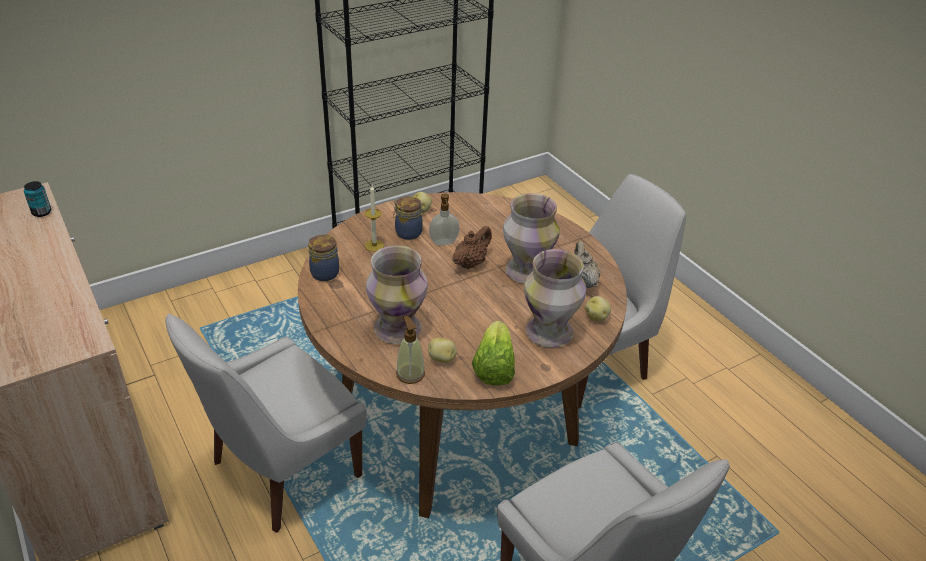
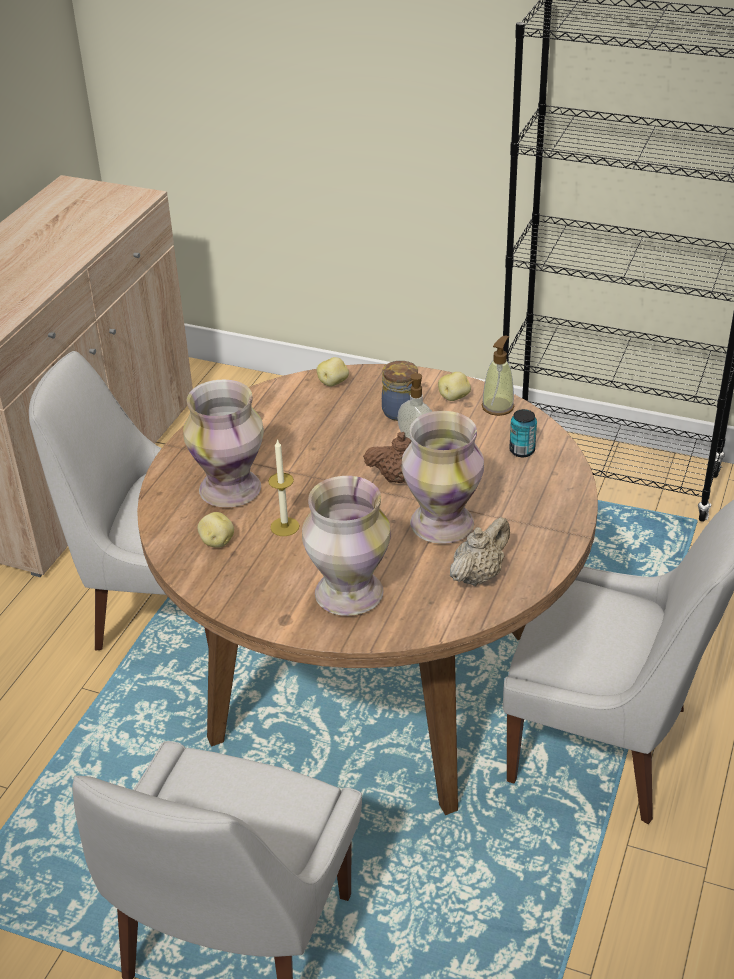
camera: 55 degrees right, 0 degrees up
can [24,181,51,217] -> can moved to [509,409,537,457]
jar [309,235,339,281] -> none
candle [365,186,384,252] -> candle moved to [268,439,299,536]
soap dispenser [396,316,425,384] -> soap dispenser moved to [482,336,514,416]
lettuce [472,321,515,386] -> none
potato [585,296,611,321] -> potato moved to [316,357,349,387]

